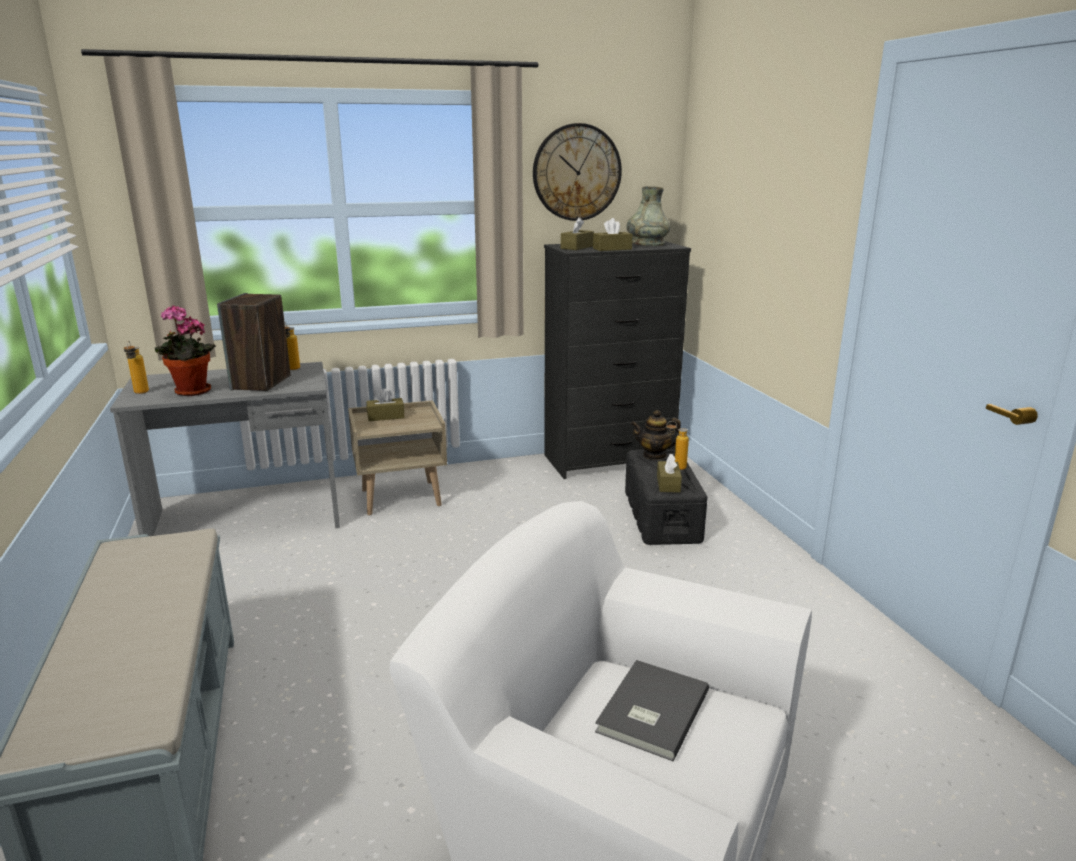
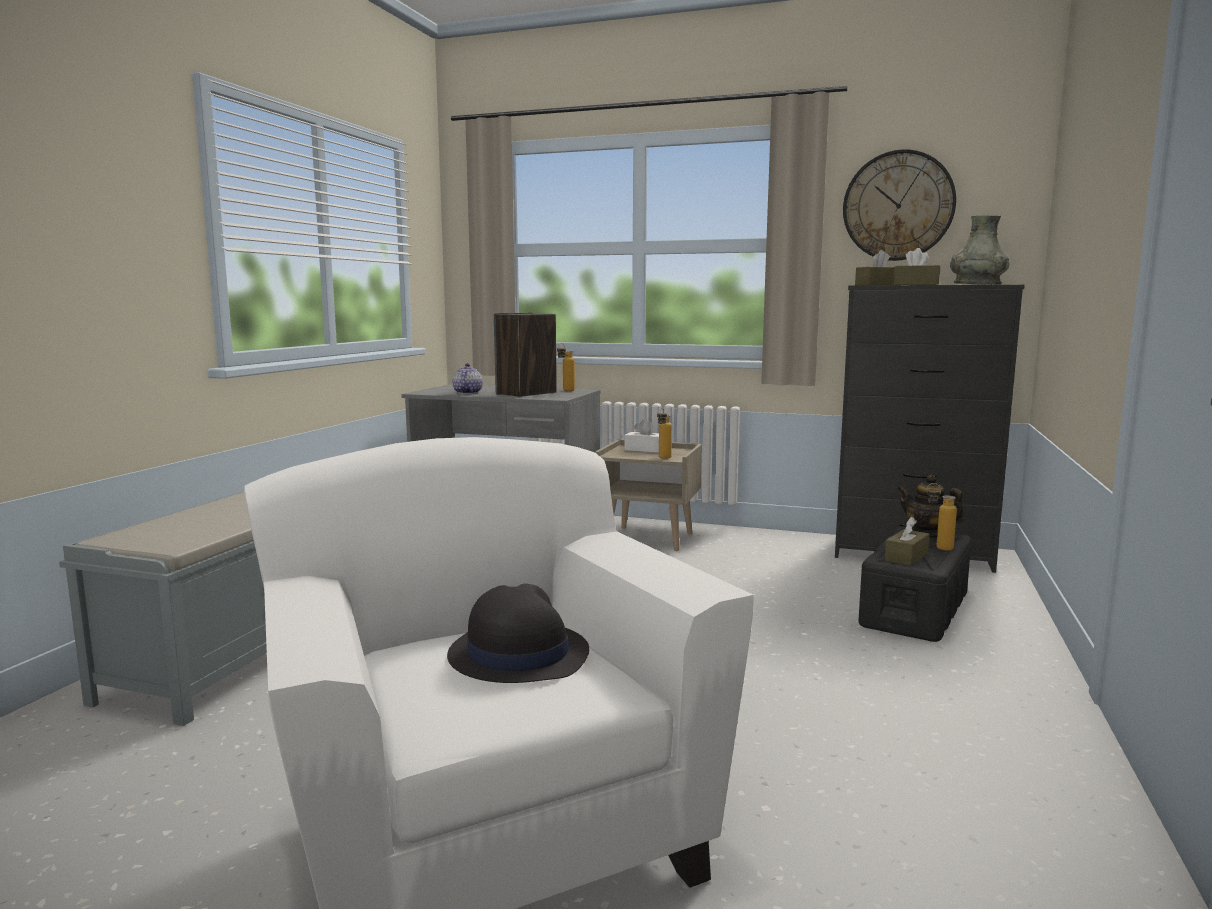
camera: 35 degrees right, 10 degrees down
bottle [124,341,149,394] -> bottle moved to [657,407,672,459]
potted plant [155,305,216,396] -> teapot [452,363,483,394]
brown tissue box [366,388,405,421] -> white tissue box [625,419,659,453]
grey book [595,660,709,761] -> black hat [447,584,589,683]

